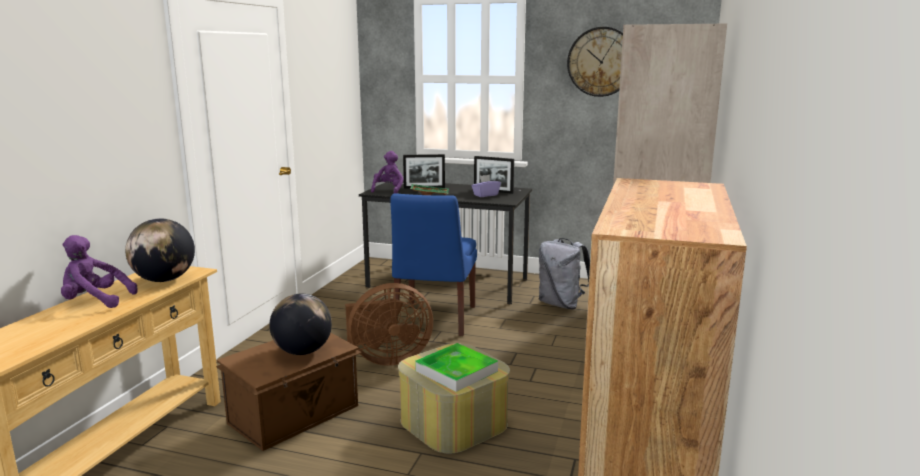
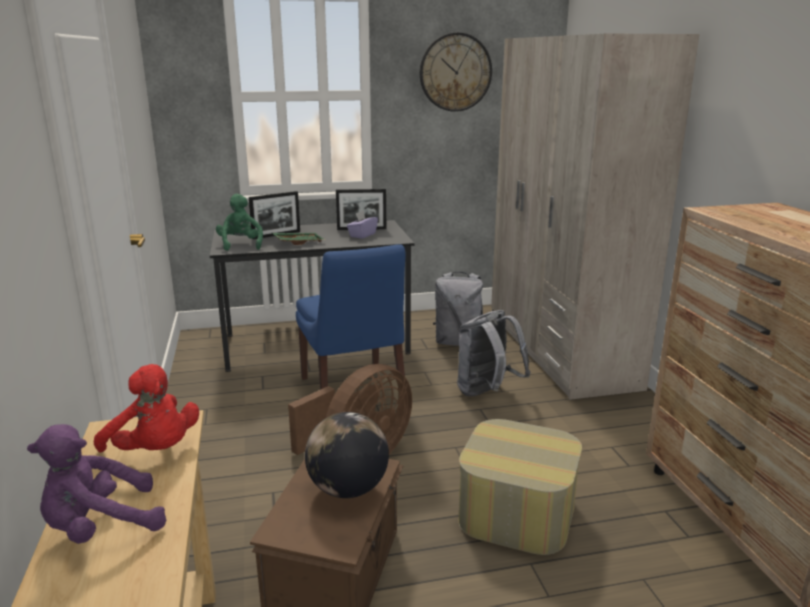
camera: 30 degrees left, 5 degrees up
globe [125,218,195,282] -> red plush toy [94,364,199,452]
purple plush toy [371,151,404,193] -> green plush toy [216,194,263,251]
tray [415,343,498,392] -> none
none -> grey backpack [457,310,531,396]

